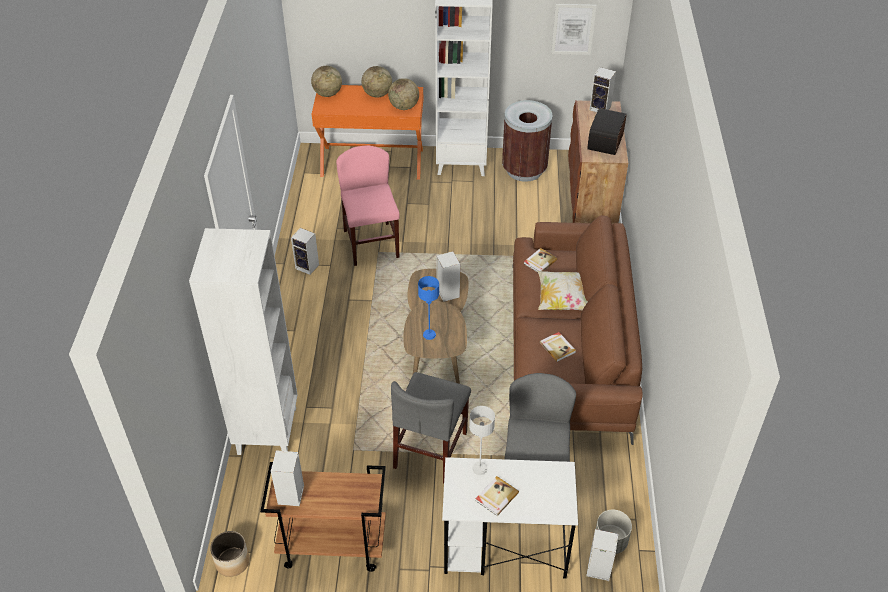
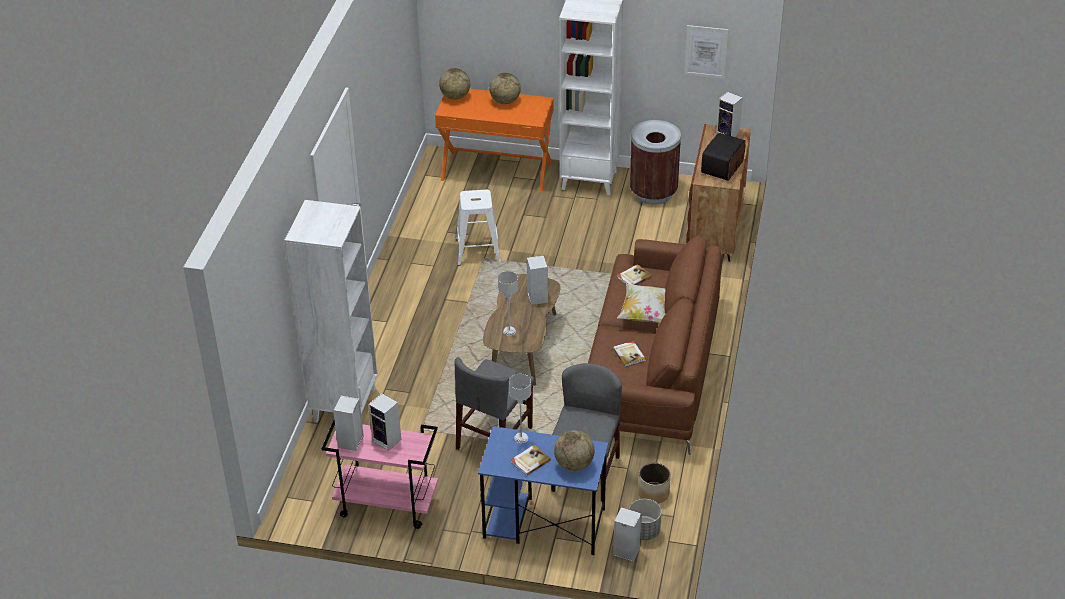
camera: 10 degrees right, 5 degrees down
planter [210,531,249,577] -> planter moved to [638,463,670,503]
brown cart [260,462,386,572] -> pink cart [322,420,438,529]
speaker [291,228,319,275] -> speaker moved to [368,393,401,451]
pink chair [336,146,400,266] -> white stool [455,190,501,266]
globe [388,78,419,110] -> globe moved to [554,430,595,471]
blue table lamp [418,276,439,340] -> grey table lamp [498,271,518,336]
white desk [442,457,578,579] -> blue desk [478,426,608,555]

